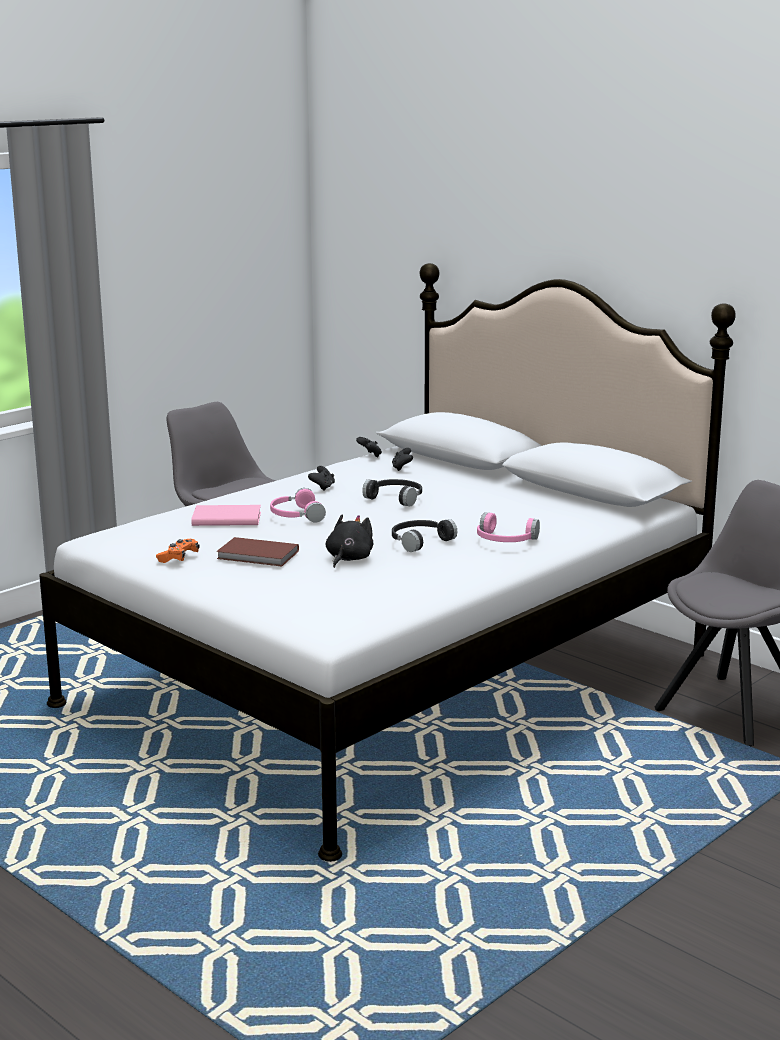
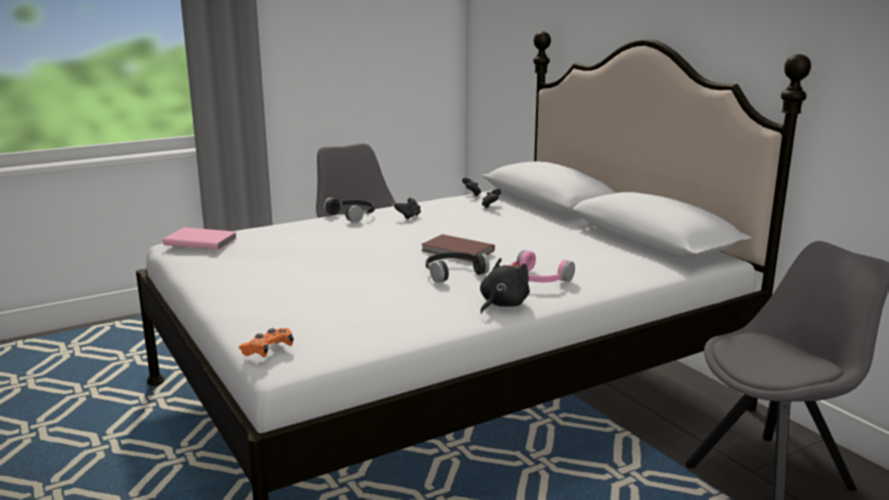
camera: 15 degrees right, 0 degrees up
orange game controller [156,539,199,563] -> orange game controller moved to [239,328,294,357]
pink book [191,505,261,526] -> pink book moved to [163,227,237,250]
brown book [216,537,299,566] -> brown book moved to [421,234,495,262]
pink headphones [270,488,326,523] -> none
black plush toy [326,514,374,568] -> black plush toy moved to [480,258,530,314]
black headphones [362,479,422,506] -> black headphones moved to [323,198,375,223]

